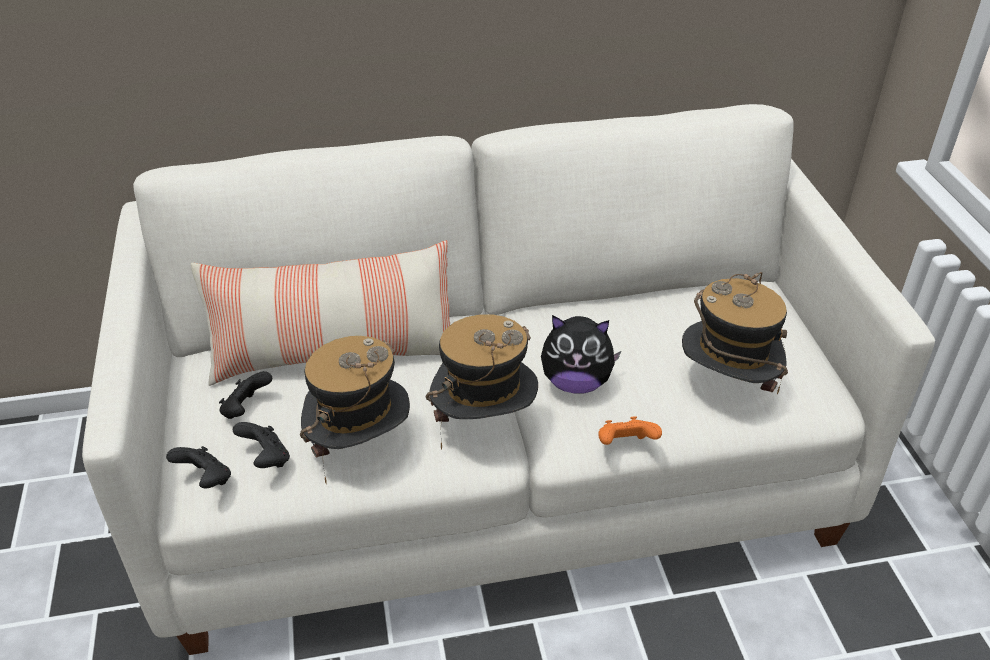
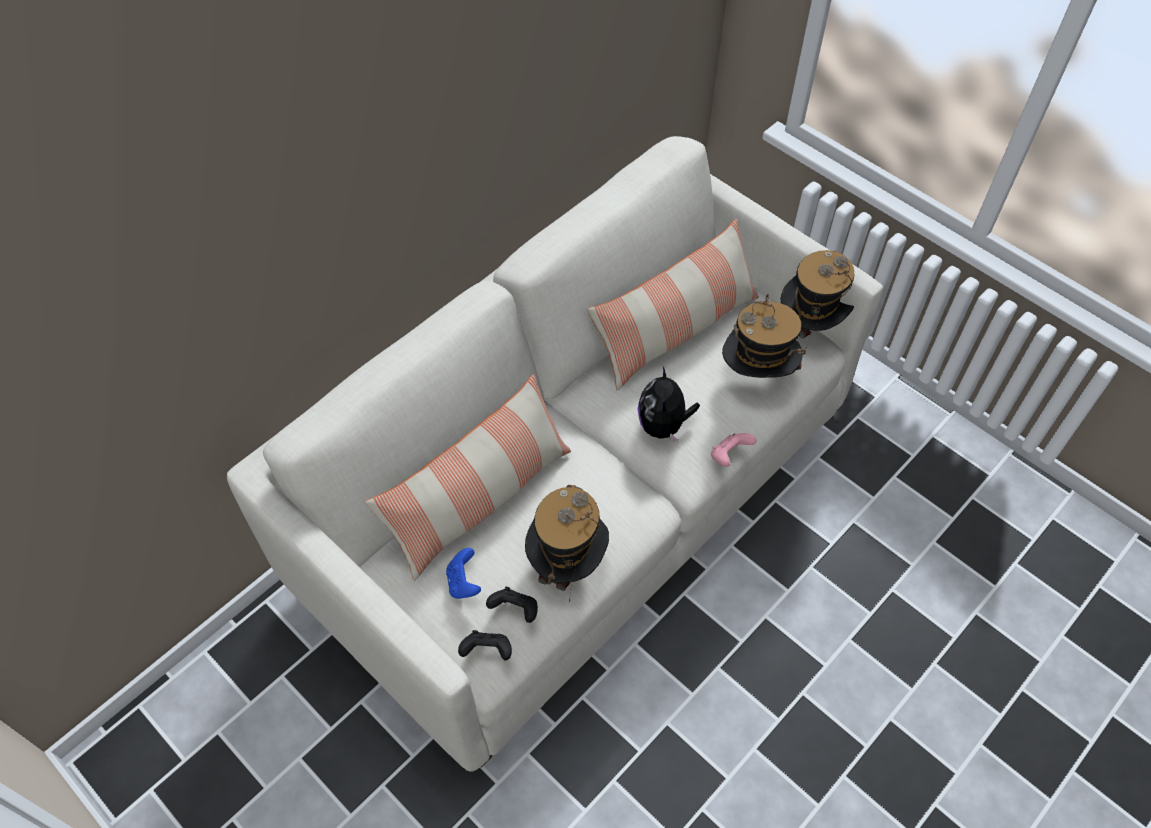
camera: 35 degrees left, 15 degrees up
black game controller [219,371,272,419] -> blue game controller [446,548,481,599]
hat [425,314,538,450] -> hat moved to [781,250,855,350]
plush toy [541,315,621,394] -> plush toy turned 120 degrees clockwise [637,367,700,443]
orange game controller [598,416,662,445] -> pink game controller [711,433,757,467]
none -> pillow [587,219,759,391]

